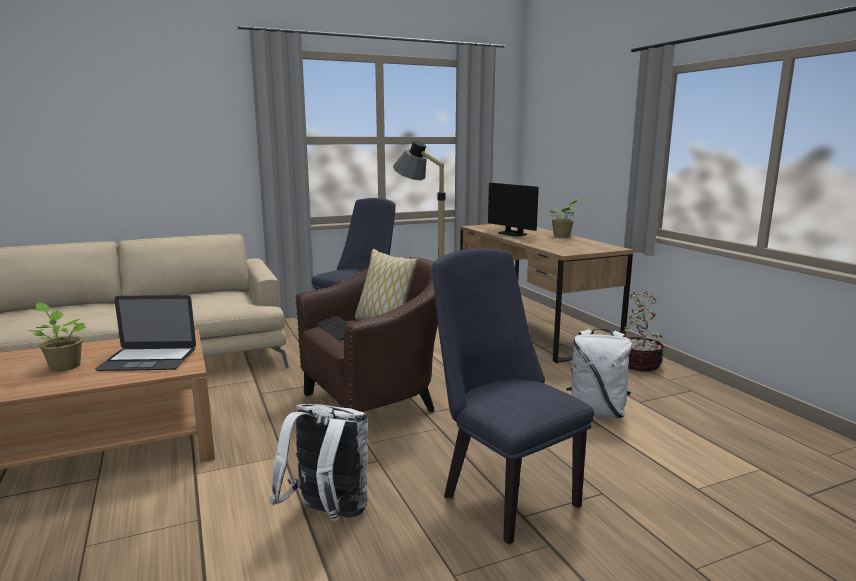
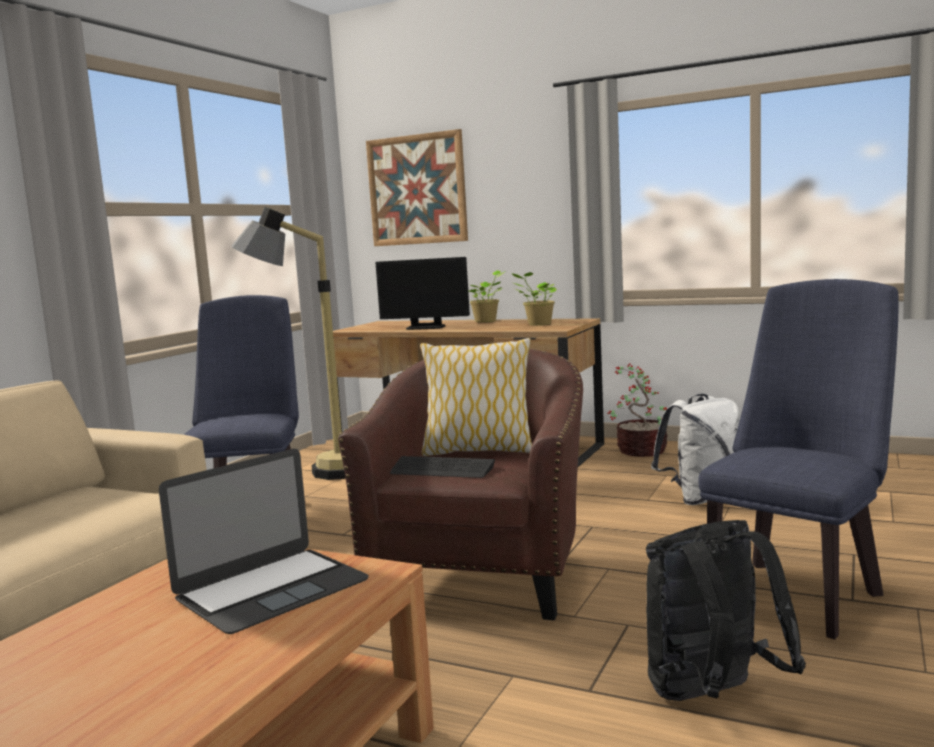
camera: 40 degrees left, 5 degrees down
potted plant [27,302,86,371] -> potted plant moved to [511,272,557,325]
white backpack [270,404,368,521] -> black backpack [646,520,806,701]
blue chair [432,248,594,545] -> blue chair turned 120 degrees clockwise [698,279,899,639]
none -> picture [366,129,468,246]

